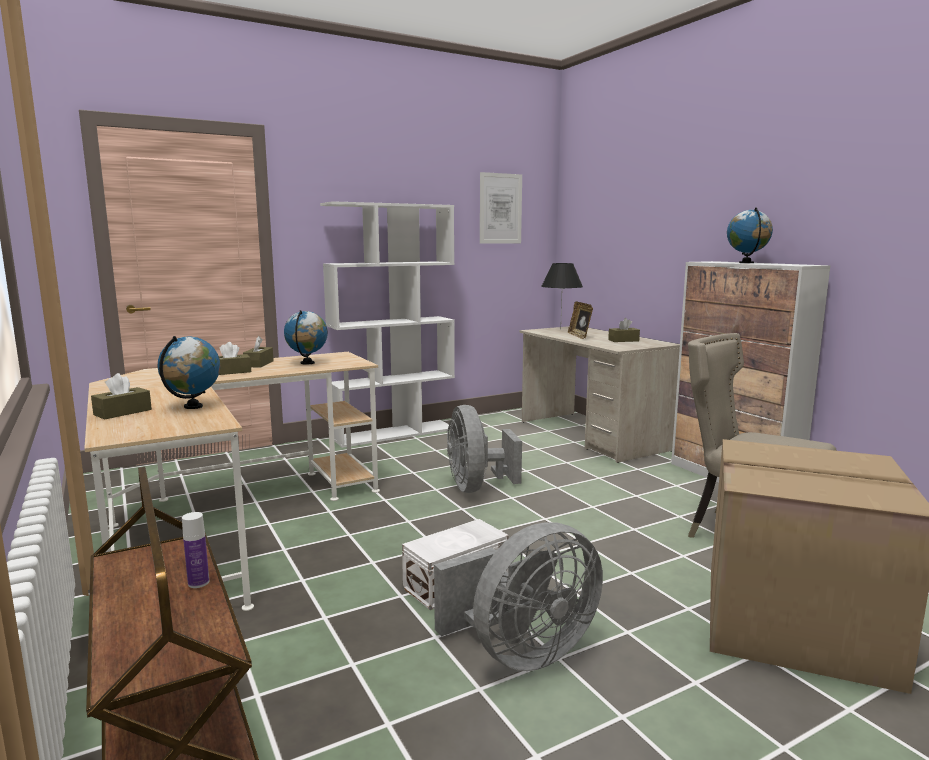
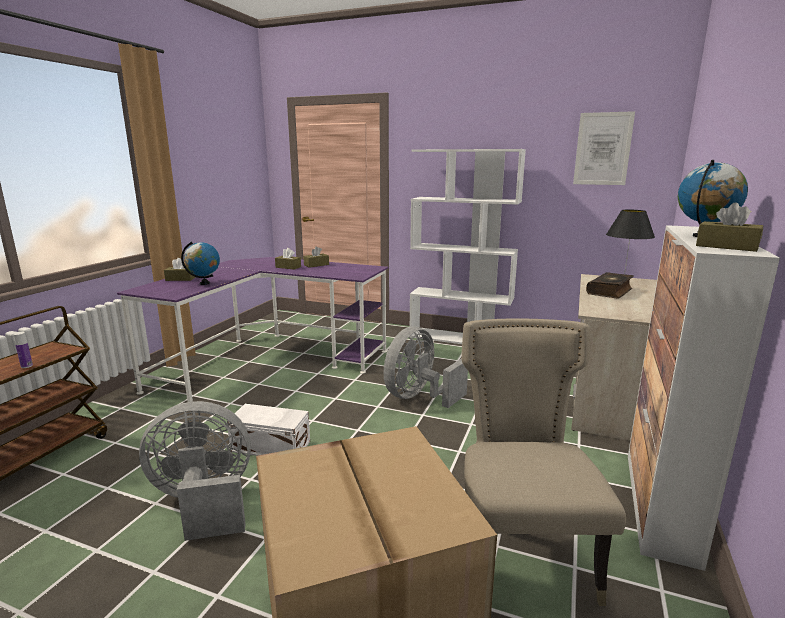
camera: 50 degrees right, 5 degrees up
beige desk [84,352,380,611] -> purple desk [117,257,388,402]
globe [284,310,328,365] -> none
grey fan [434,522,603,671] -> grey fan turned 150 degrees clockwise [139,401,251,541]
picture frame [568,301,593,339] -> book [586,272,634,298]
brown tissue box [608,318,640,342] -> brown tissue box moved to [696,202,763,252]

